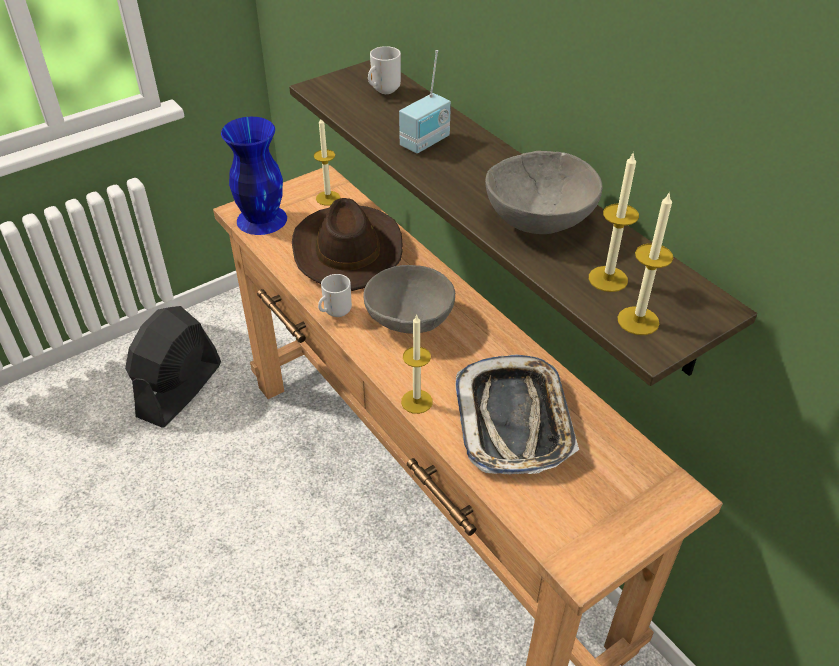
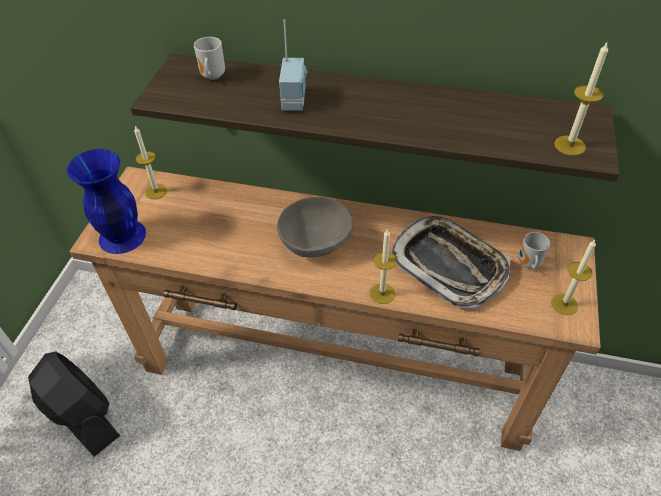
camera: 40 degrees left, 5 degrees up
black fan [125,306,221,428] -> black fan turned 150 degrees clockwise [28,352,120,457]
brown hat [292,198,403,291] -> none
mug [318,274,352,317] -> mug moved to [518,232,550,269]
grey bowl [485,151,602,234] -> none
candle [589,151,639,292] -> candle moved to [551,240,596,315]

